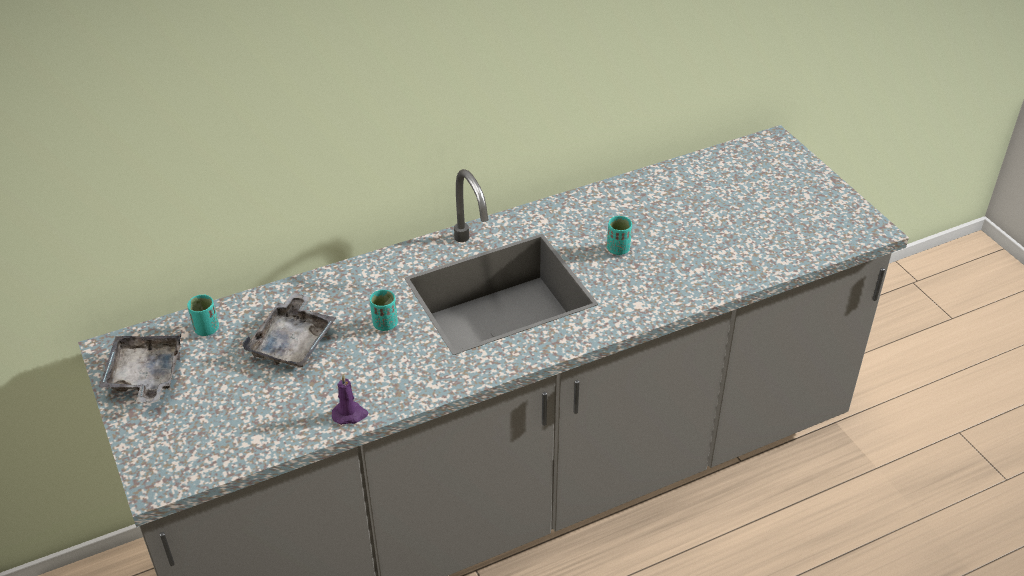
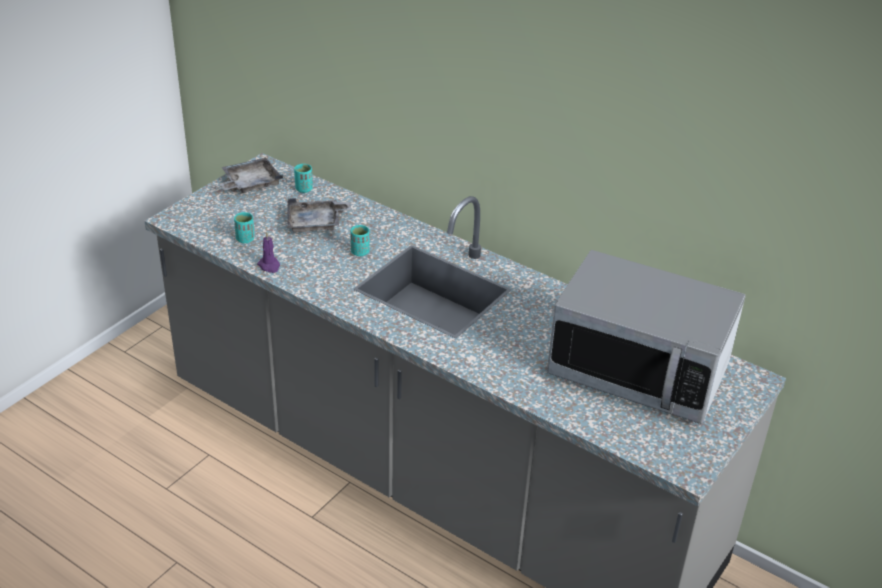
camera: 60 degrees right, 5 degrees down
turquoise cup [607,216,632,255] -> turquoise cup moved to [234,212,254,243]
none -> microwave [547,250,746,424]

